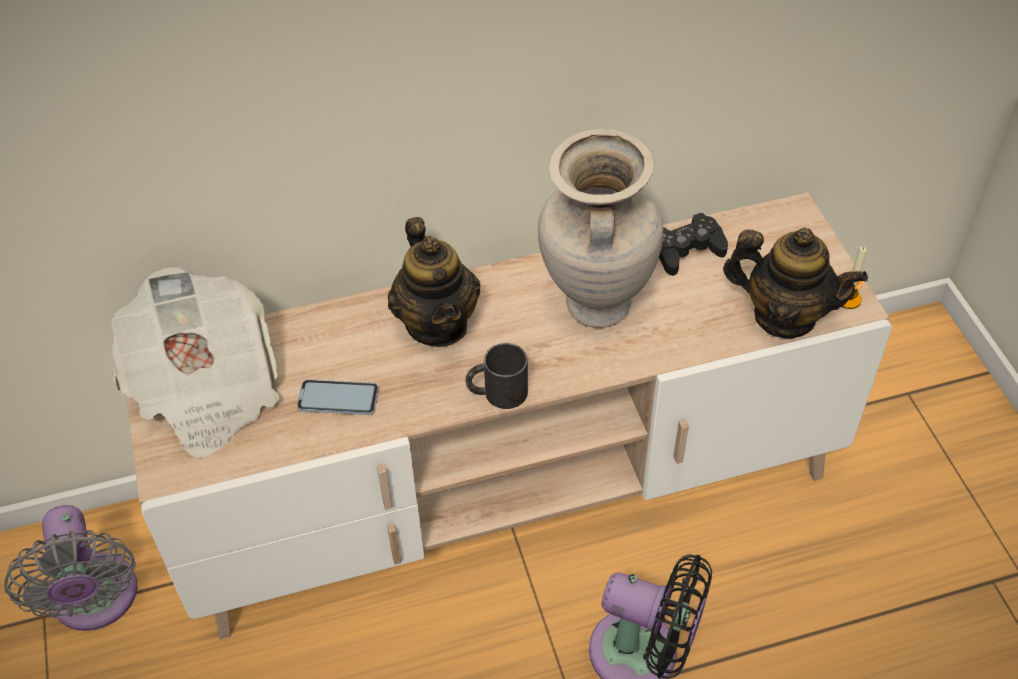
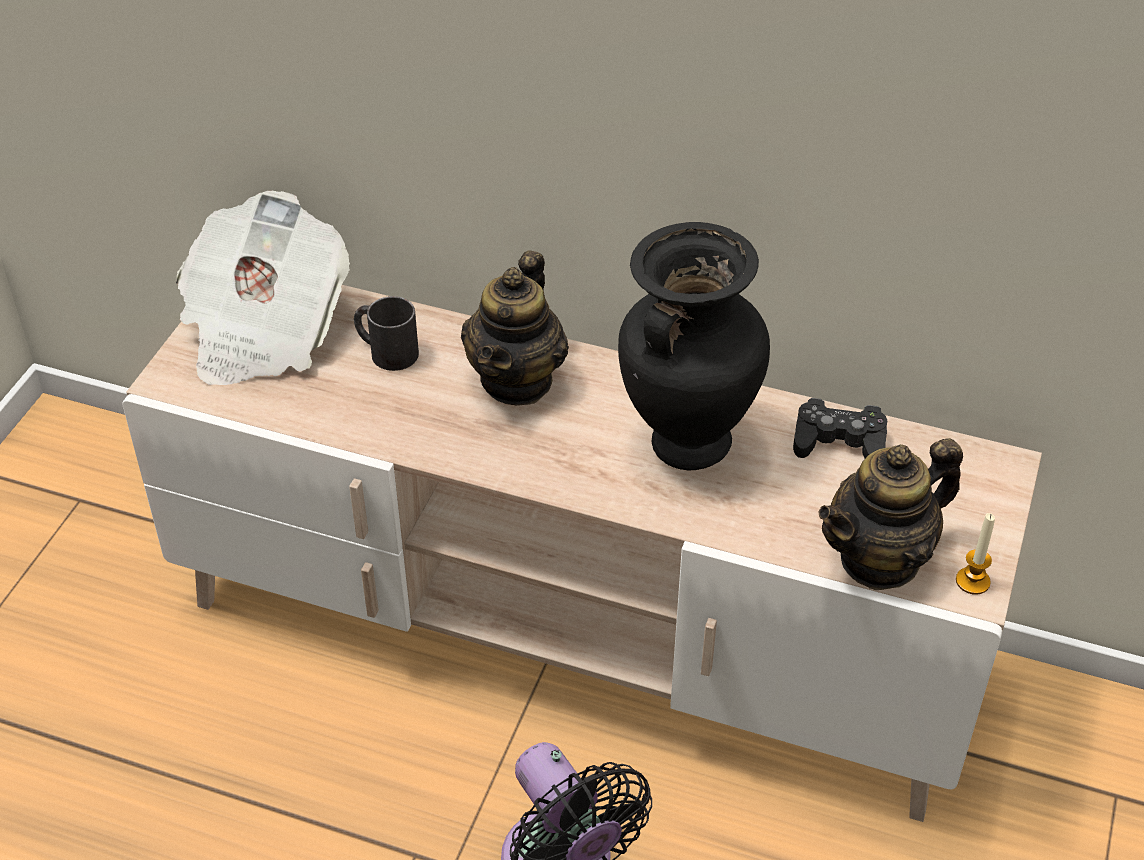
camera: 35 degrees right, 5 degrees down
grey fan [4,505,137,631] -> none
phone [297,379,379,415] -> none
black mug [466,343,528,409] -> black mug moved to [354,296,419,371]
beige vase [538,129,663,328] -> black vase [618,222,770,470]
teapot [723,228,868,338] -> teapot turned 90 degrees clockwise [819,438,963,590]

